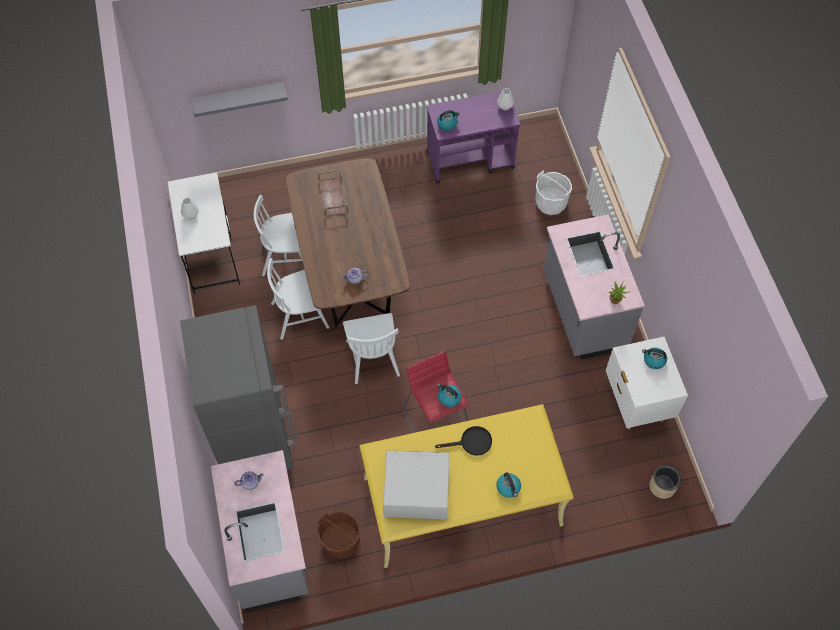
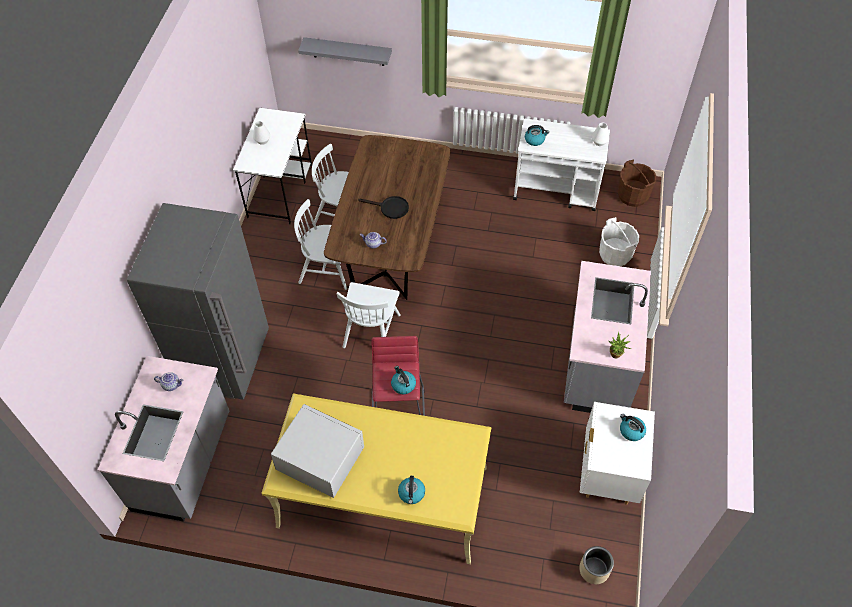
camera: 25 degrees right, 5 degrees down
brown bucket [317,511,360,559] -> brown bucket moved to [618,160,656,207]
brown tray [318,169,348,217] -> none
purple cart [427,92,520,183] -> white cart [513,119,610,211]
black frying pan [435,426,492,455] -> black frying pan moved to [358,196,409,219]

